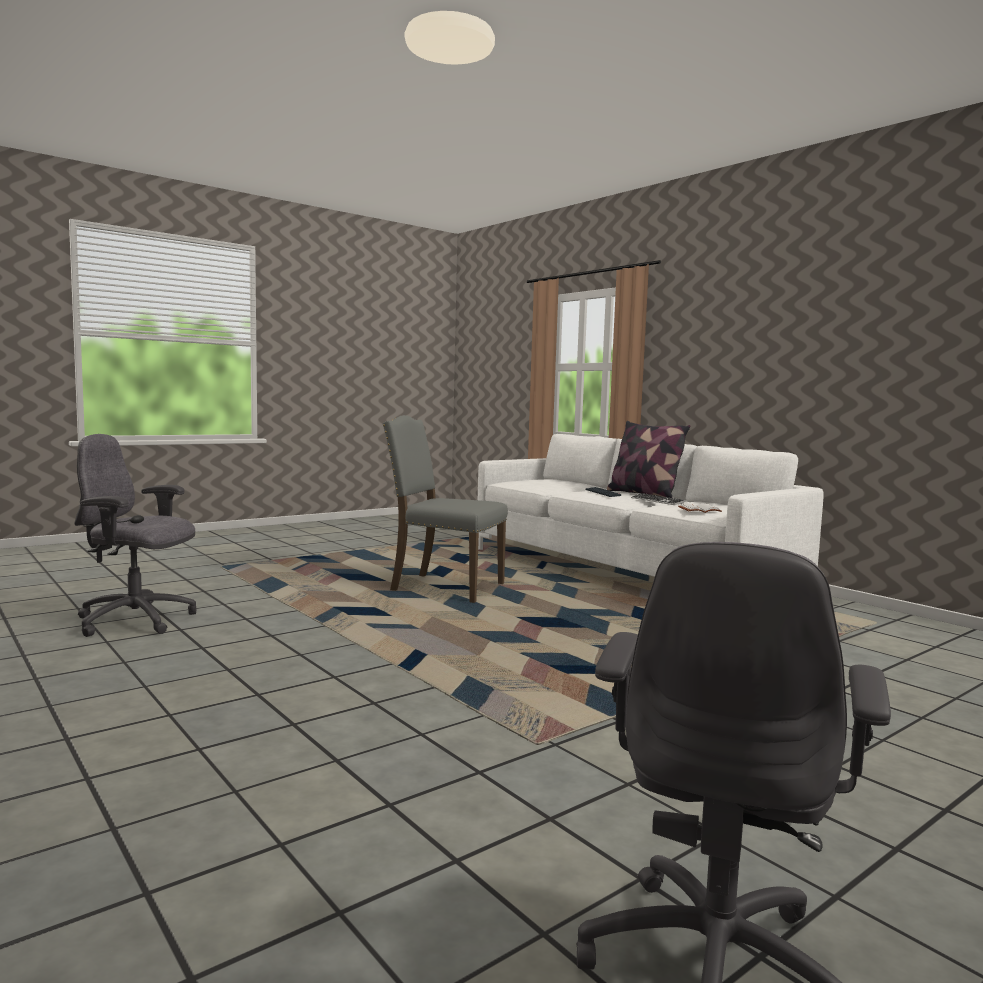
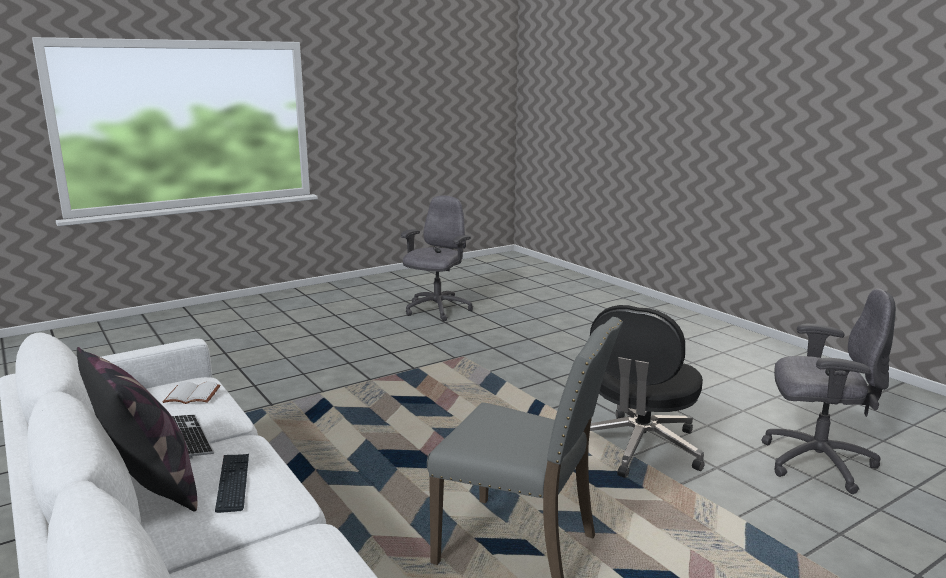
camera: 175 degrees left, 10 degrees up
none -> black office chair [590,305,705,478]

